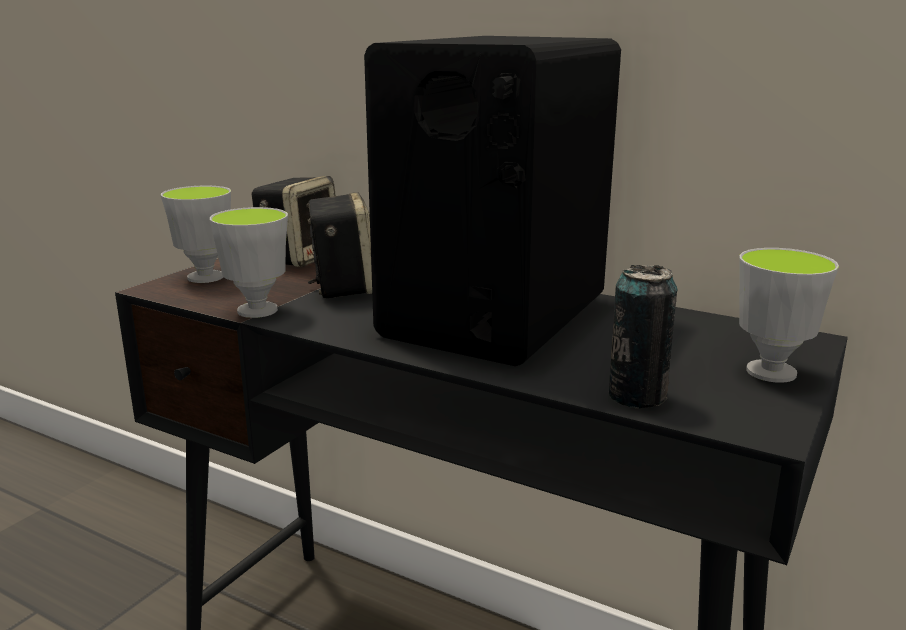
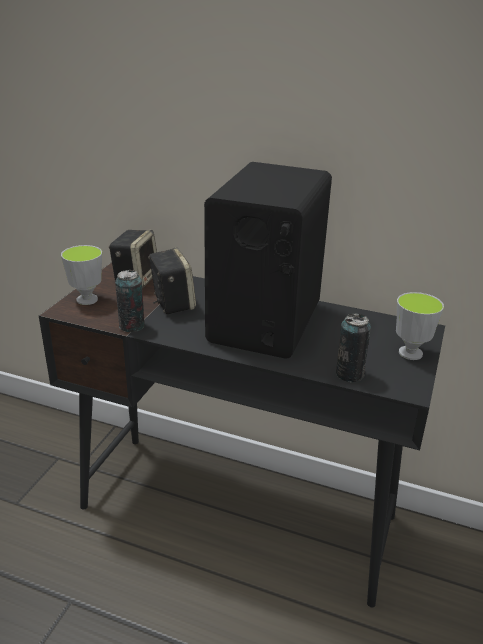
camera: 10 degrees left, 10 degrees up
cup [210,207,288,318] -> can [115,270,145,332]

